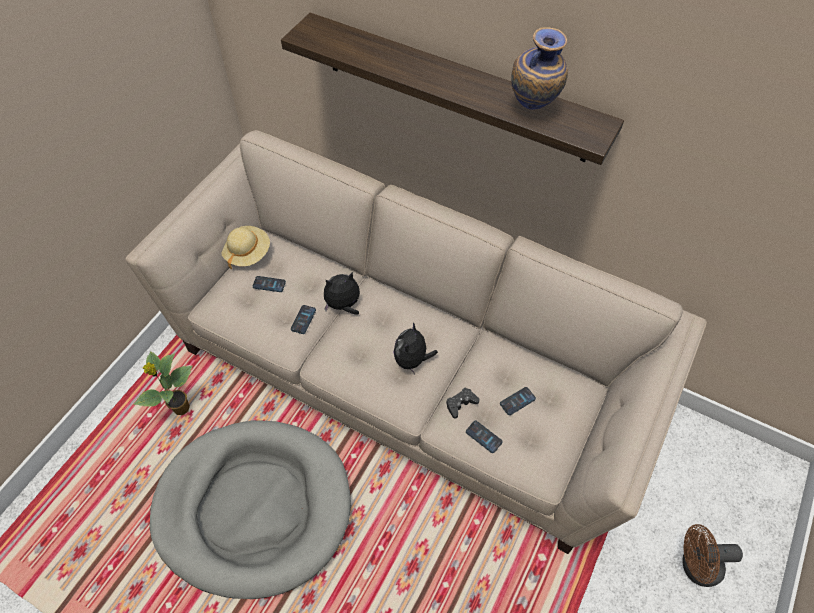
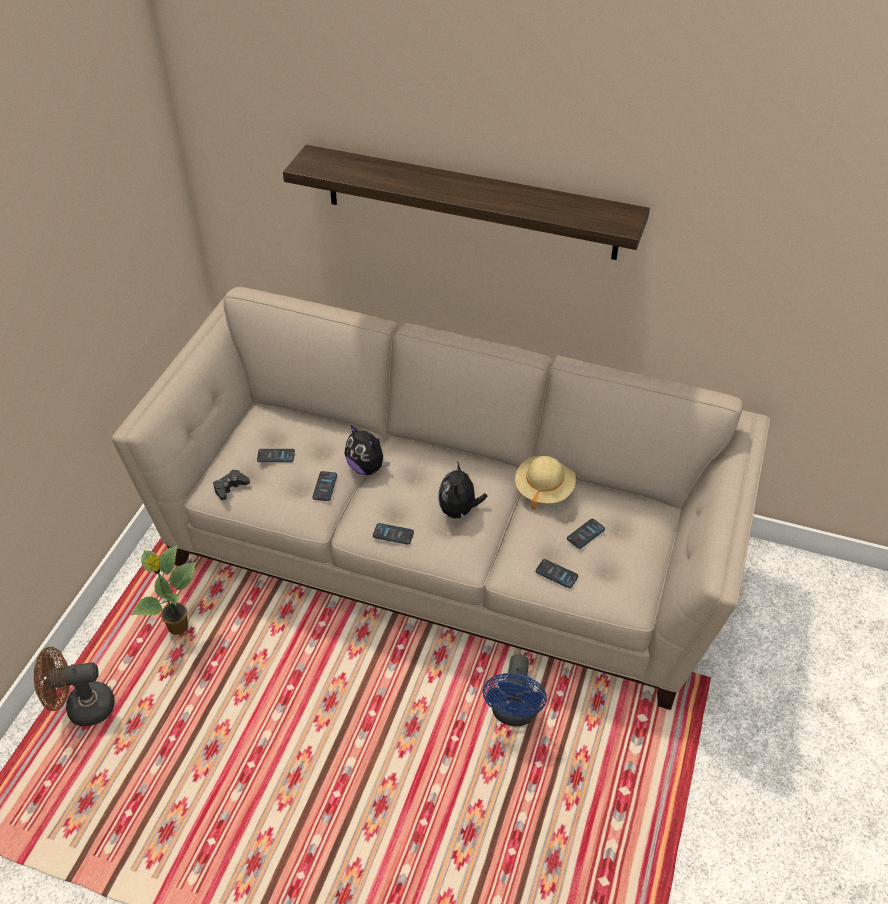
camera: 10 degrees left, 10 degrees down
grey dog bed [150,420,351,599] -> none
beige hat [221,226,270,270] -> beige hat moved to [515,456,576,510]
plush toy [324,272,360,315] -> plush toy turned 105 degrees counterclockwise [344,424,390,475]
black game controller [446,388,480,419] -> black game controller moved to [213,470,250,500]
vase [511,27,568,110] -> none
brown fan [682,524,743,587] -> brown fan moved to [34,647,115,726]
none -> phone [373,523,414,545]
none -> blue fan [483,654,547,726]

